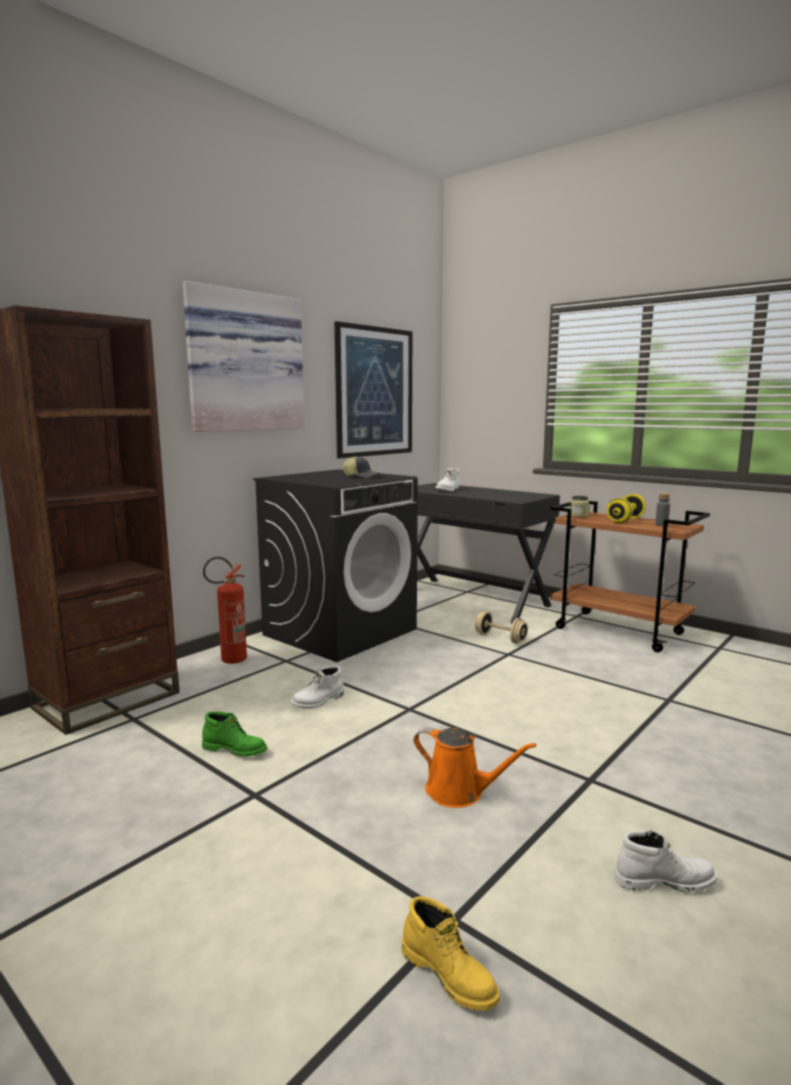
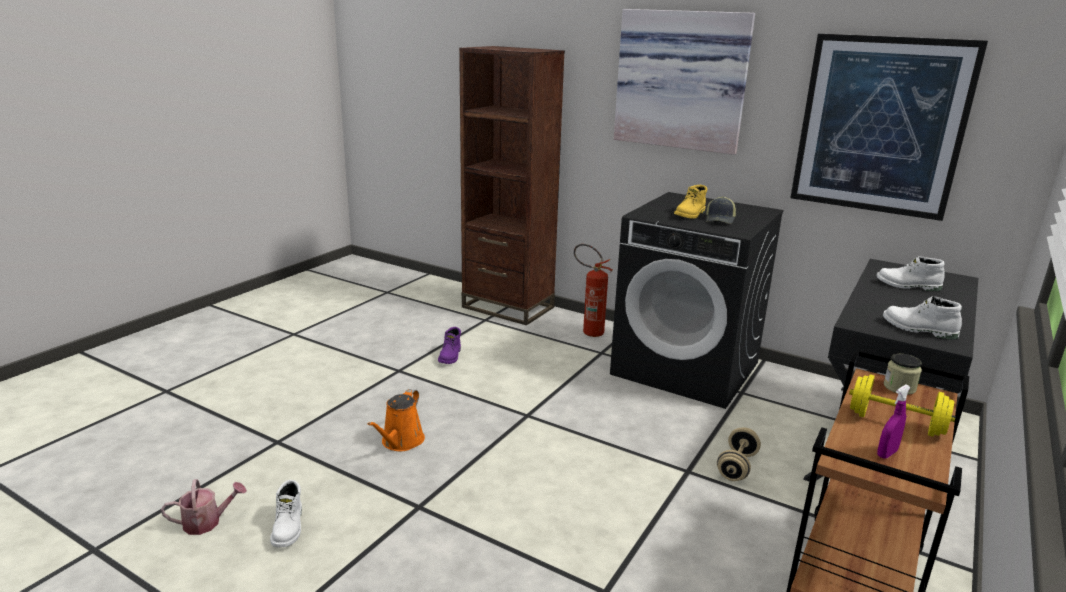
camera: 80 degrees right, 10 degrees up
green boot [202,711,267,757] -> purple boot [438,327,461,364]
white boot [290,665,344,709] -> white boot moved to [883,297,962,340]
yellow boot [402,896,500,1011] -> yellow boot moved to [674,185,707,219]
grey bottle [655,494,670,526] -> purple spray bottle [877,385,911,458]
none -> watering can [161,479,247,535]

